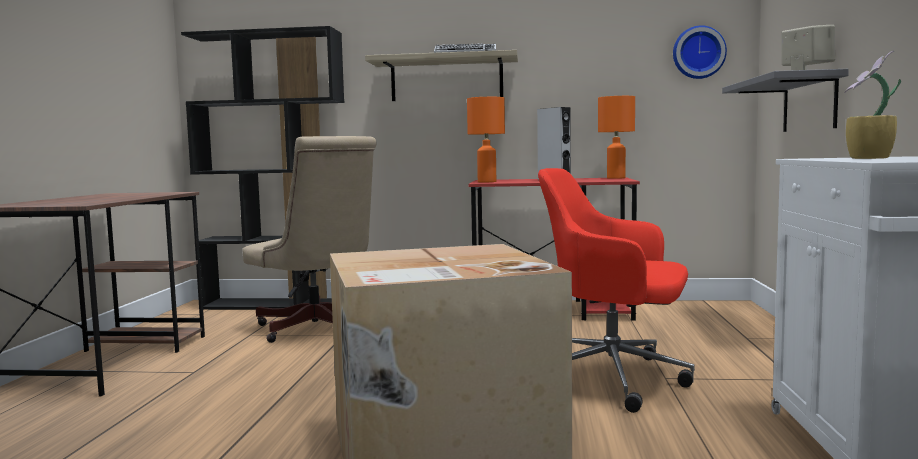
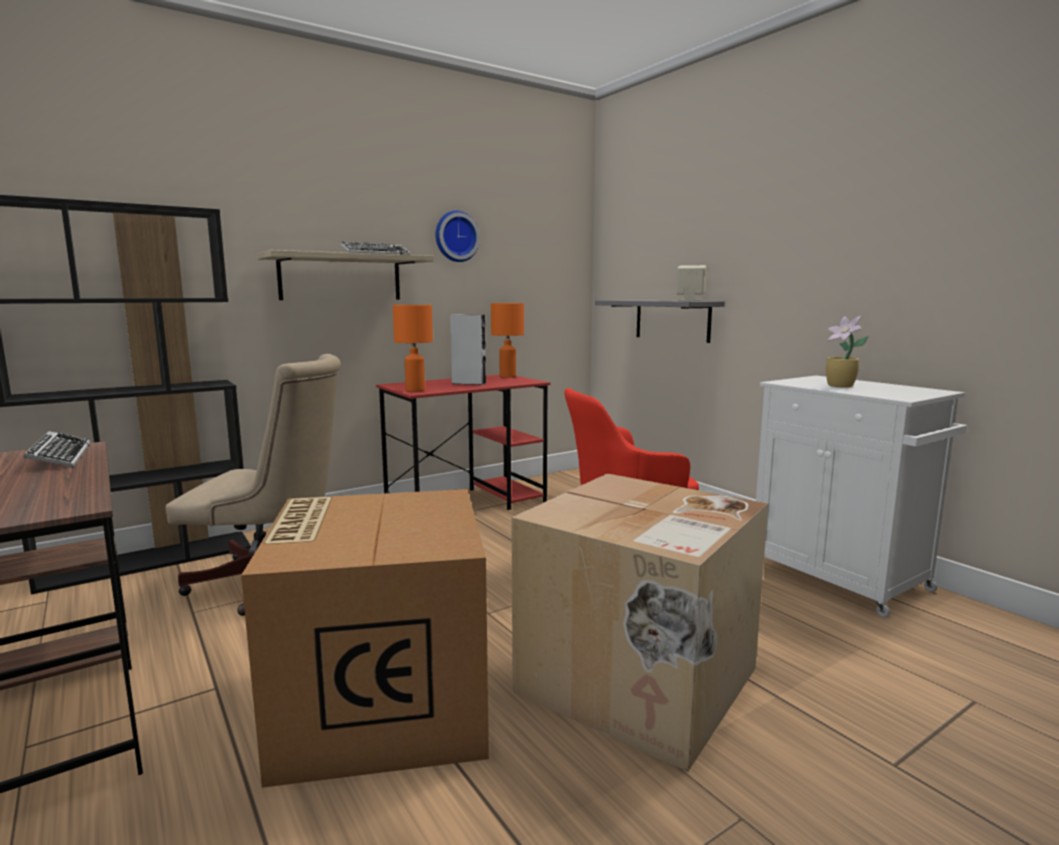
camera: 40 degrees left, 5 degrees up
wall clock [673,25,727,79] -> wall clock moved to [436,211,480,262]
none -> keyboard [23,431,91,468]
none -> cardboard box [241,489,489,788]

